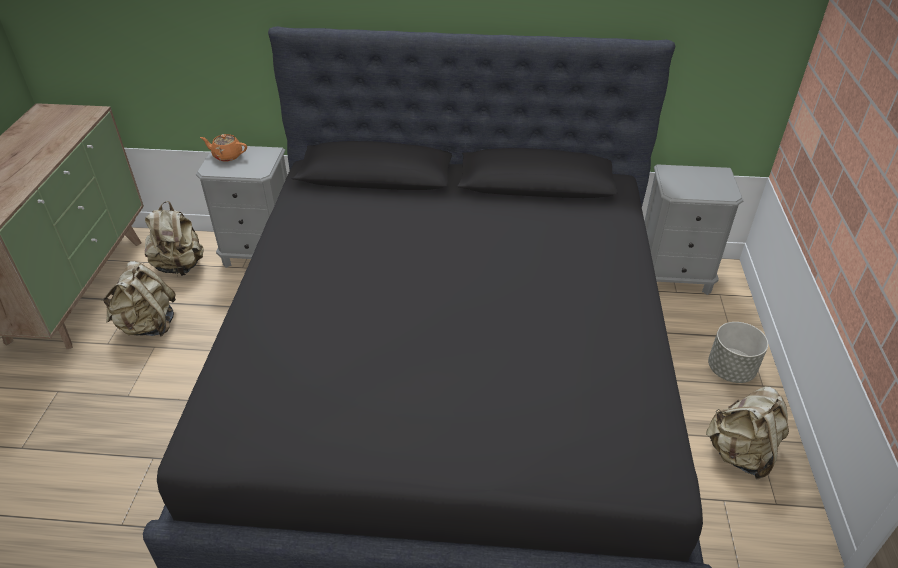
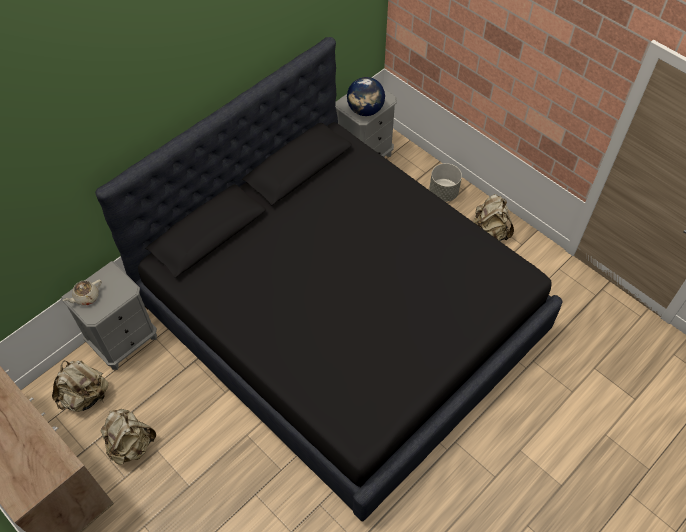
camera: 50 degrees left, 15 degrees up
orange teapot [200,134,247,161] -> beige teapot [62,279,102,306]
none -> globe [347,77,385,116]

